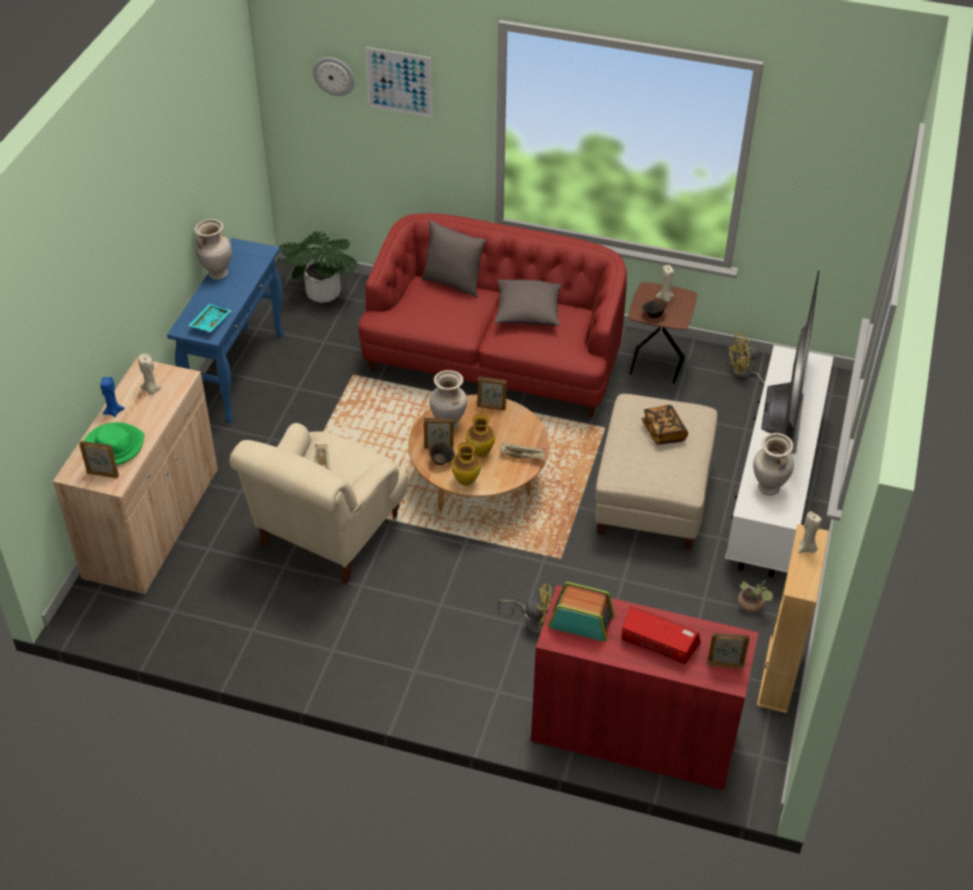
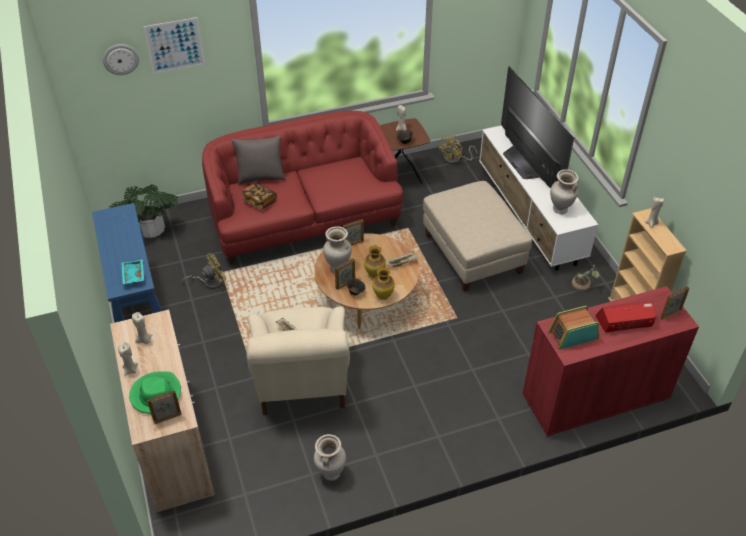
camera: 35 degrees left, 0 degrees up
blue candle [100,377,125,417] -> beige candle [118,342,138,376]
beige vase [194,219,232,280] -> beige vase moved to [314,434,346,481]
grey pillow [495,280,562,326] -> none
yellow fan [499,584,552,635] -> yellow fan moved to [182,253,226,289]
book [642,405,688,445] -> book moved to [242,183,277,210]

